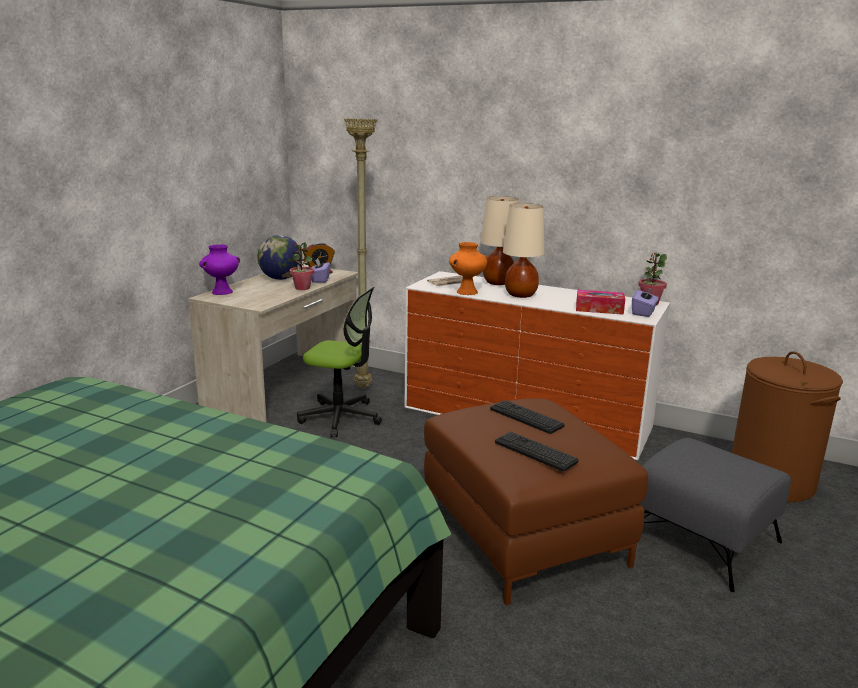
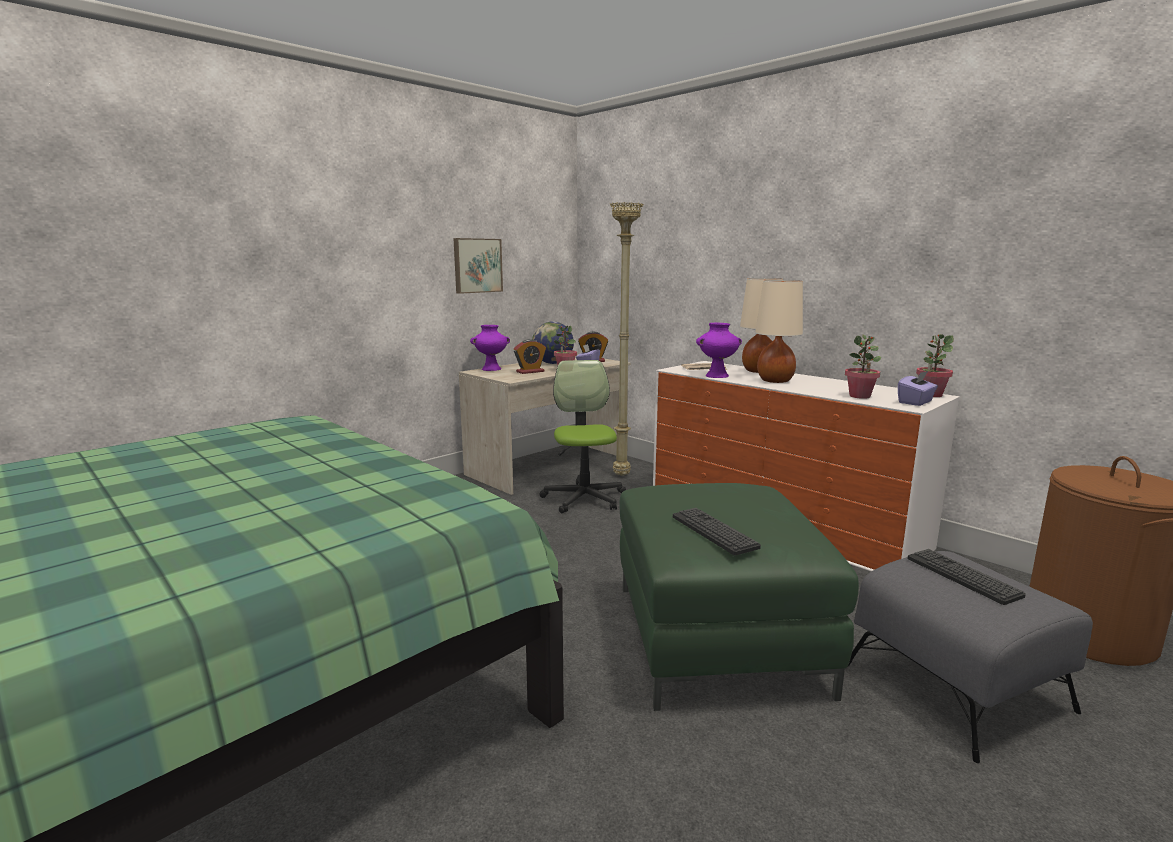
camera: 20 degrees right, 5 degrees down
office chair [297,287,382,437] -> office chair turned 135 degrees counterclockwise [540,360,626,513]
brown ottoman [424,399,648,605] -> green ottoman [619,483,859,711]
orange vase [449,242,487,295] -> purple vase [696,323,742,378]
keyboard [490,400,565,434] -> keyboard moved to [907,549,1026,605]
tissue box [576,290,625,315] -> potted plant [845,335,882,399]
none -> picture [453,238,503,294]
none -> alarm clock [514,339,546,374]

